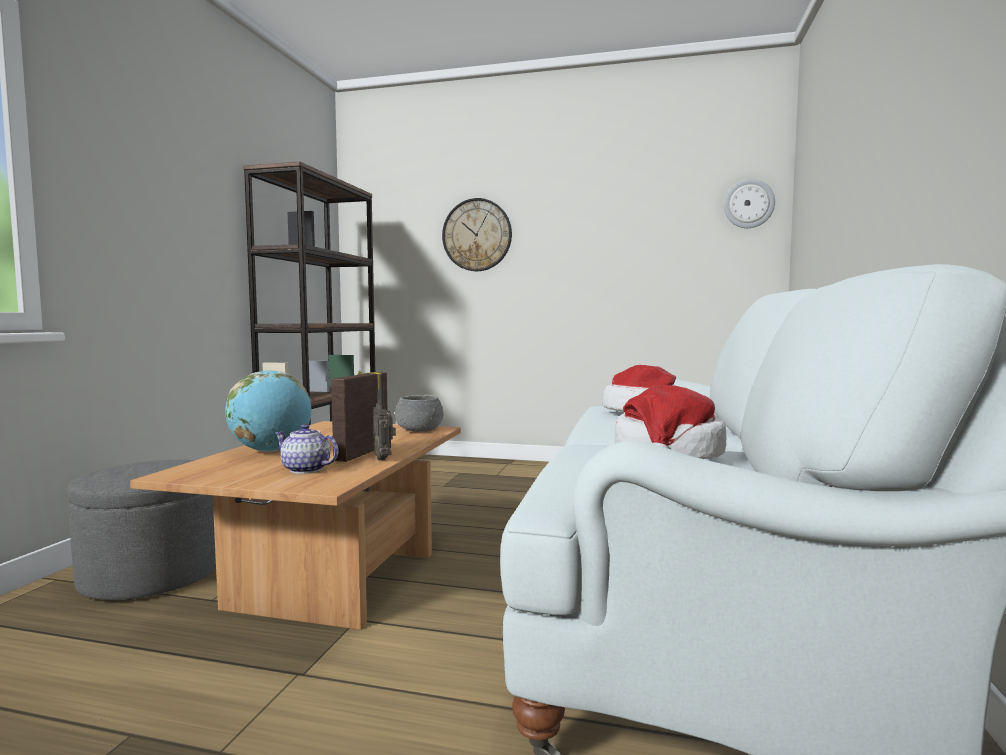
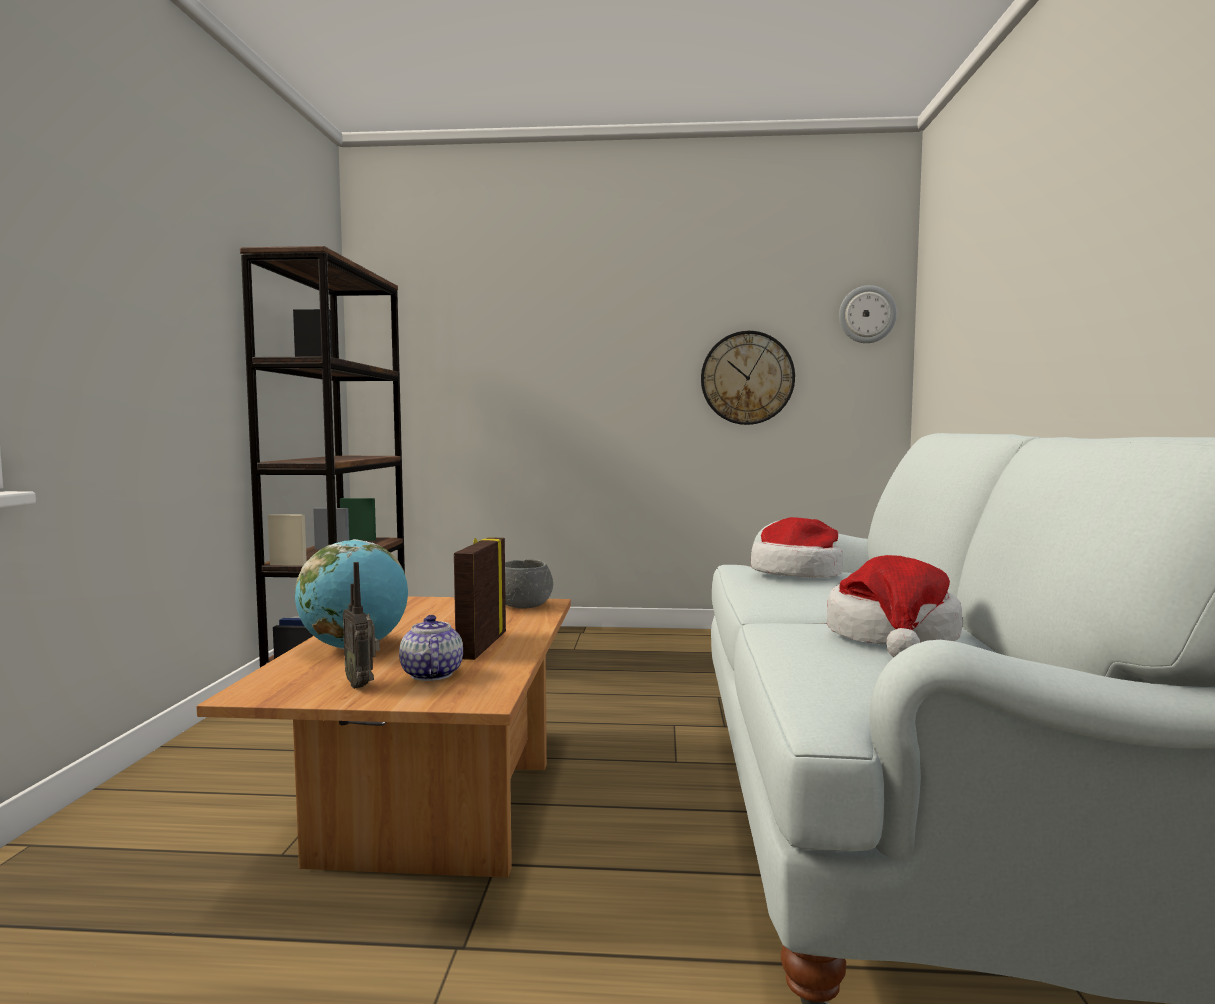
camera: 10 degrees left, 0 degrees up
grey ottoman [67,460,216,600] -> none
teapot [275,424,338,474] -> teapot turned 60 degrees clockwise [399,615,463,681]
radio [373,374,396,460] -> radio moved to [343,562,380,689]
wall clock [442,198,512,271] -> wall clock moved to [701,331,795,425]

